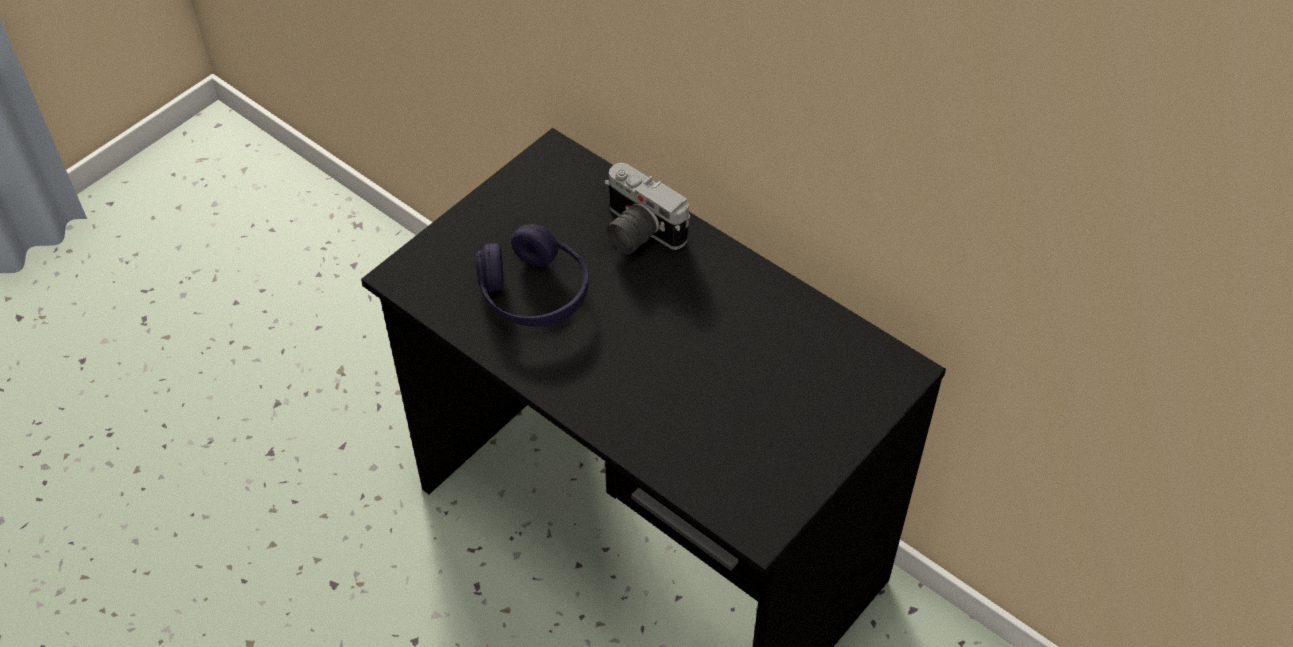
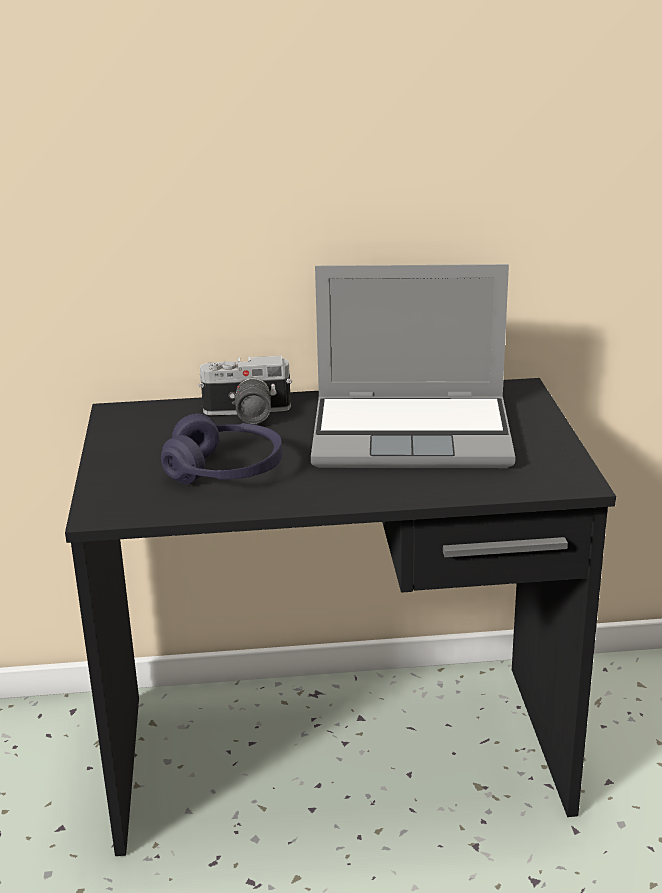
camera: 45 degrees left, 25 degrees down
none -> laptop [311,264,515,468]

